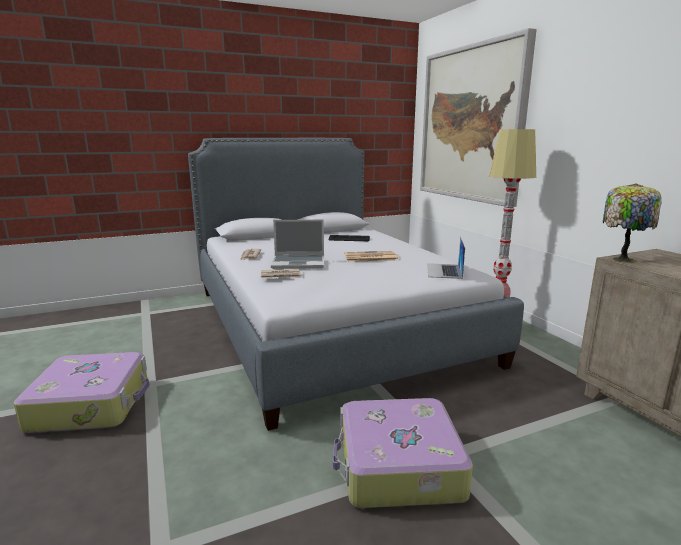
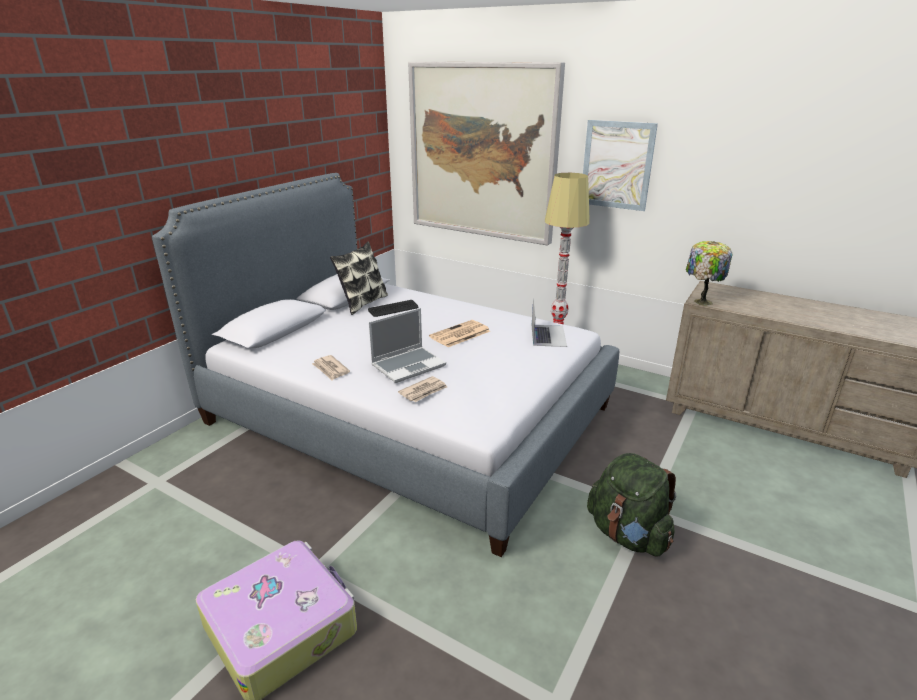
camera: 35 degrees left, 10 degrees up
suitcase [333,398,473,508] -> green backpack [587,453,676,557]
laptop [427,237,465,279] -> laptop turned 150 degrees counterclockwise [532,298,567,347]
none -> pillow [330,241,388,315]
none -> picture [583,120,658,211]

